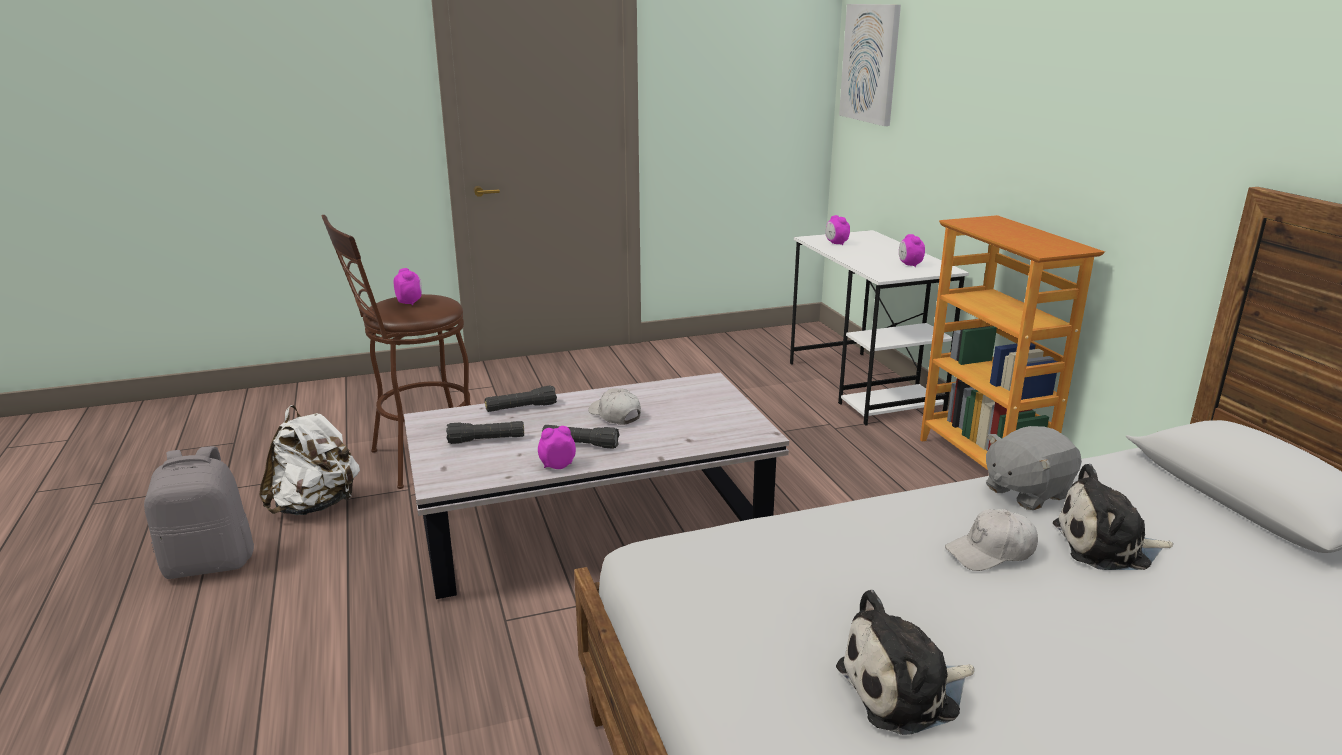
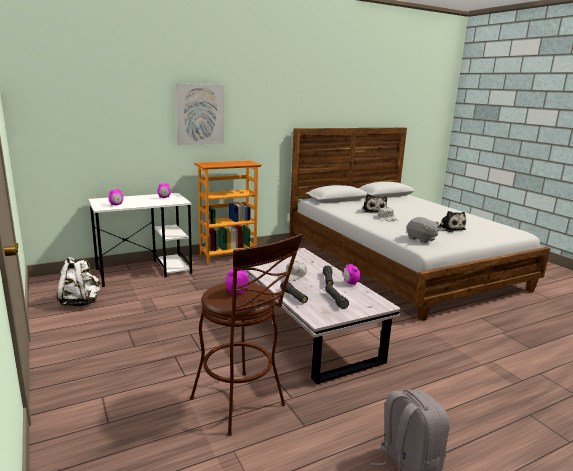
camera: 100 degrees left, 5 degrees down
white backpack [259,405,360,515] -> white backpack moved to [57,257,100,307]
picture [839,4,901,126] -> picture moved to [175,83,224,145]
grey plush toy [986,426,1082,510] -> grey plush toy moved to [407,217,438,243]

